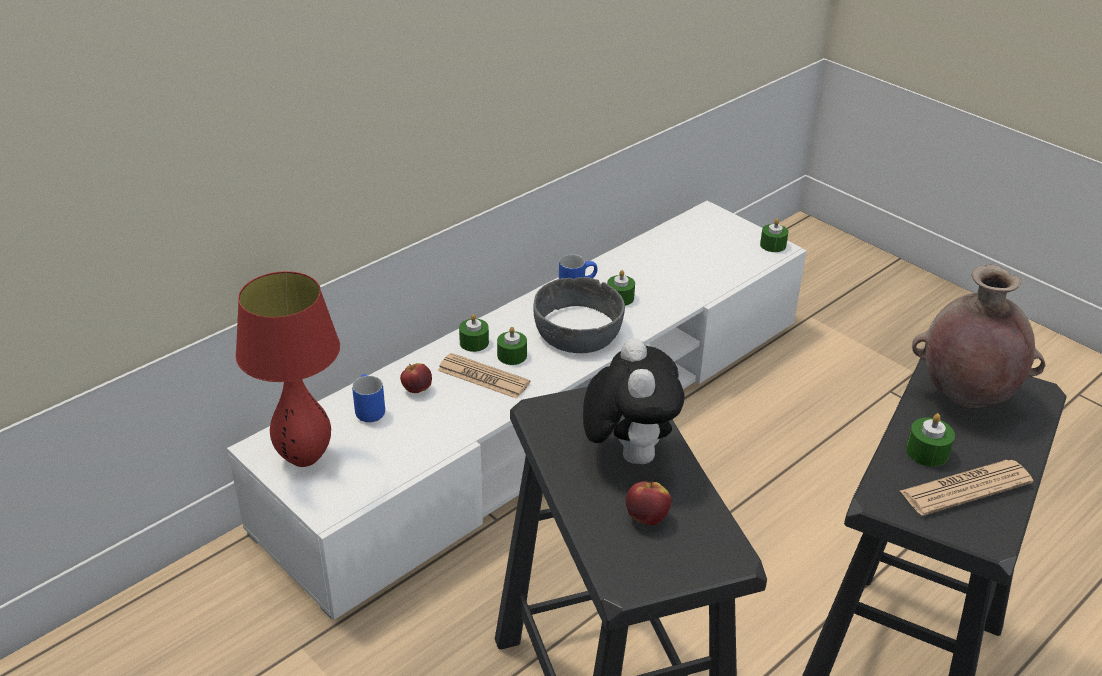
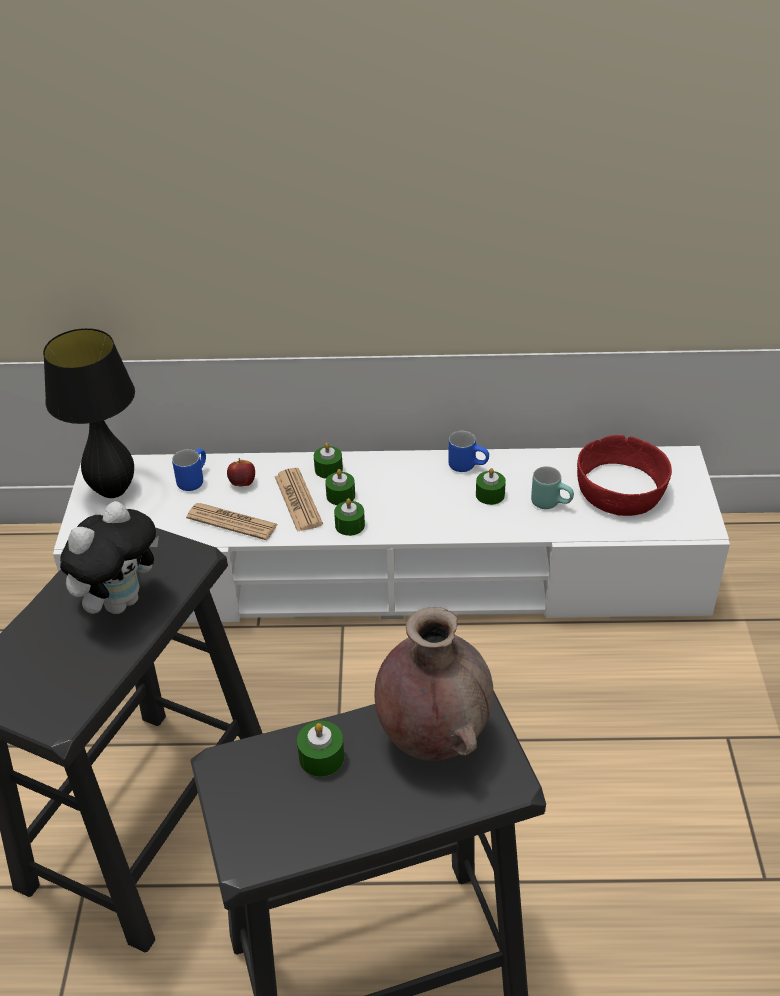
camera: 45 degrees right, 5 degrees up
red table lamp [235,271,340,467] -> black table lamp [43,328,135,498]
grey bowl [533,277,625,353] -> none
apple [626,479,671,525] -> none
green candle [760,218,788,252] -> green candle moved to [334,498,365,536]
newspaper [900,460,1033,516] -> newspaper moved to [186,503,278,540]
none -> turquoise mug [531,466,574,509]
none -> red bowl [577,435,672,516]

